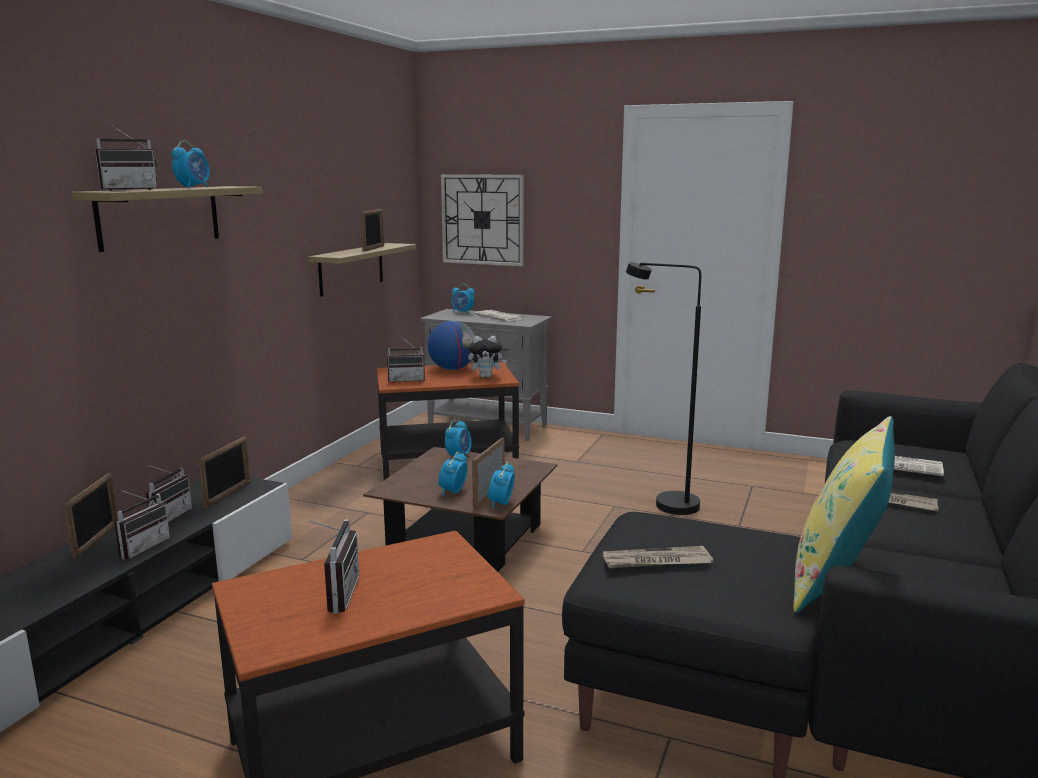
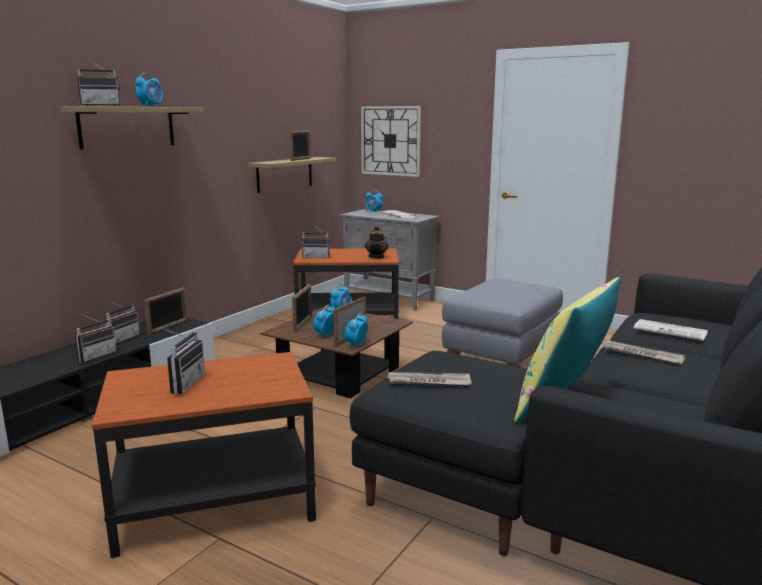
camera: 10 degrees right, 0 degrees up
picture frame [63,473,118,559] -> picture frame moved to [292,284,312,333]
globe [428,321,475,370] -> none
plush toy [468,336,507,378] -> teapot [365,226,389,259]
black floor lamp [626,262,701,515] -> grey ottoman [442,278,563,367]

